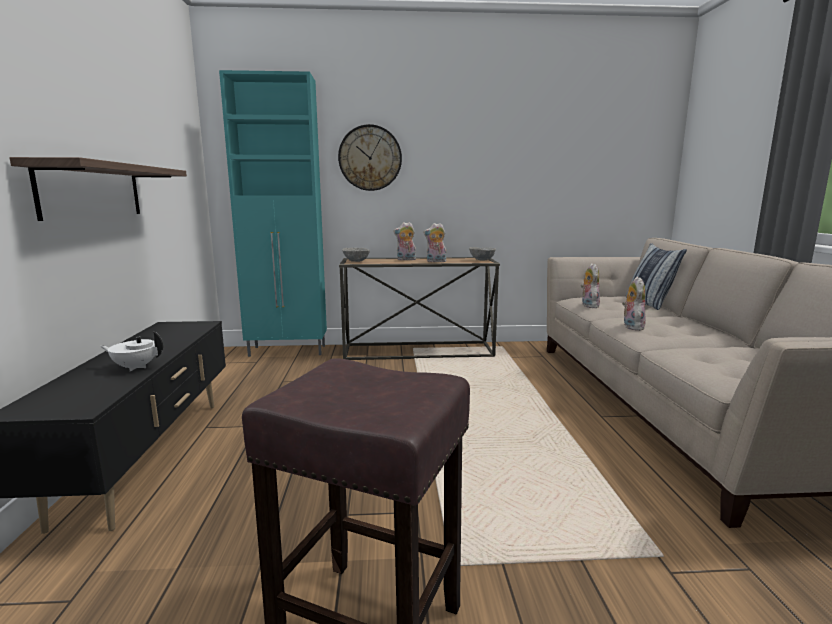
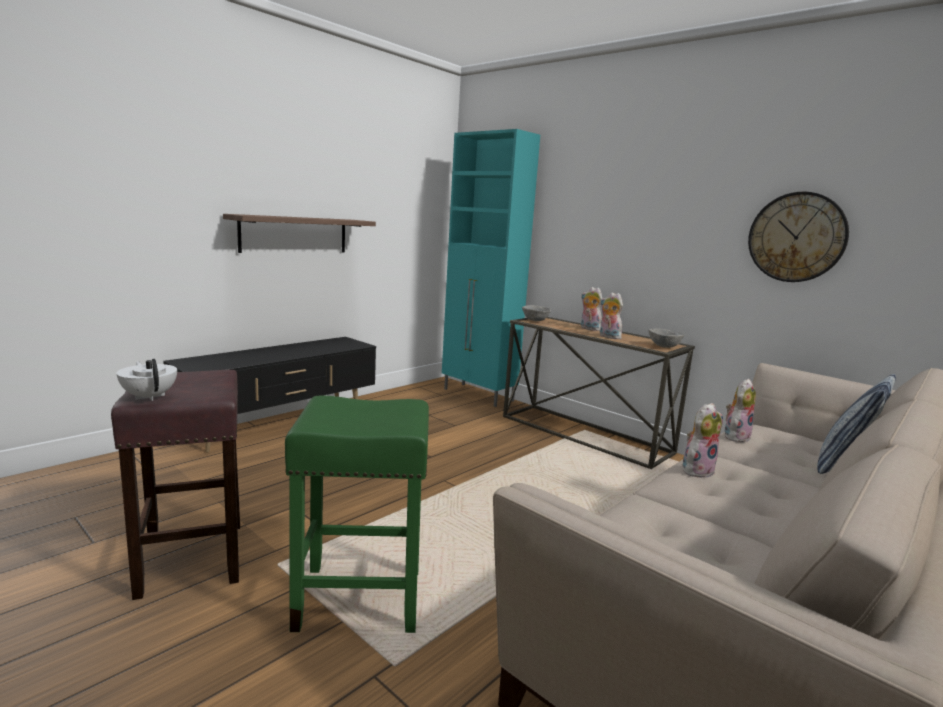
camera: 45 degrees right, 0 degrees up
white teapot [100,331,163,371] -> white teapot moved to [116,359,177,401]
wall clock [338,124,402,191] -> wall clock moved to [748,191,849,282]
none -> green stool [285,396,429,633]

